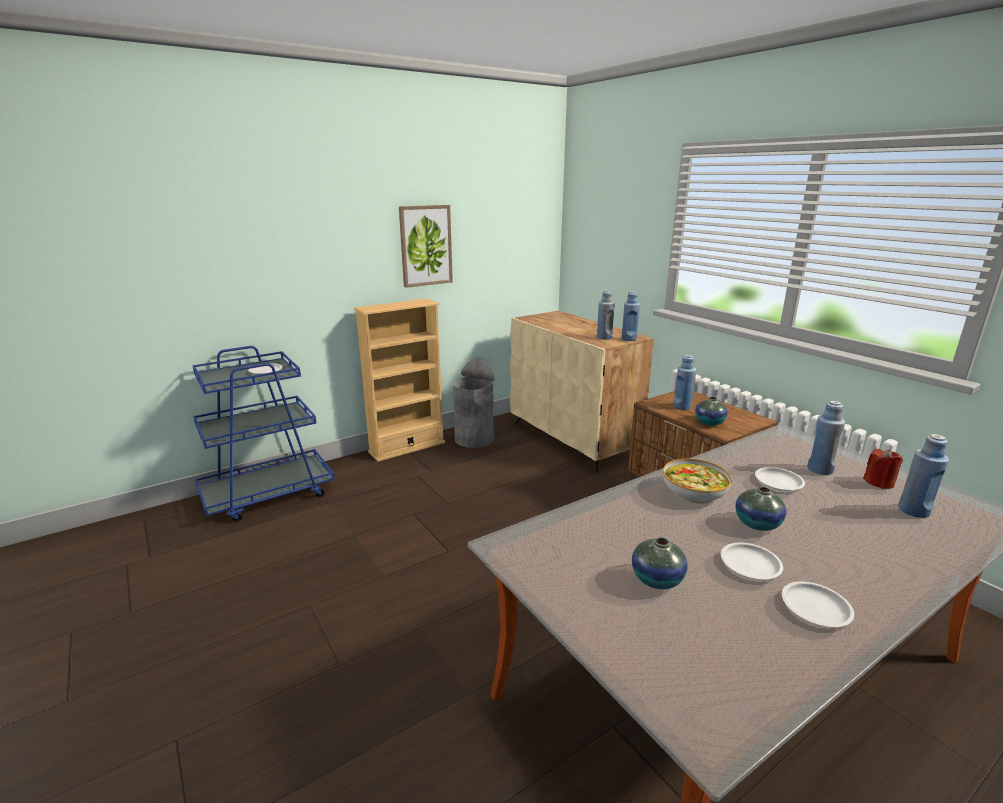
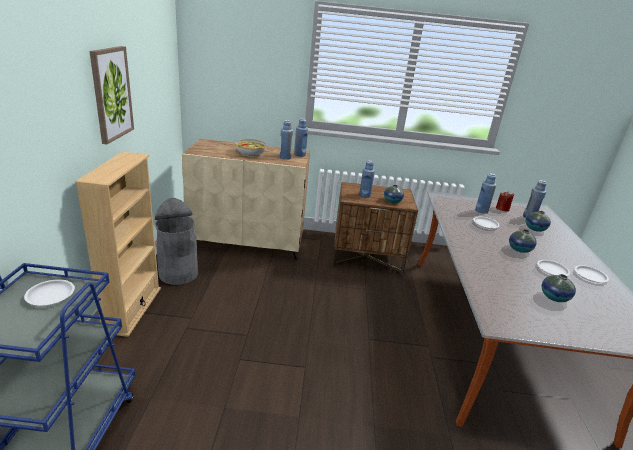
camera: 55 degrees left, 5 degrees up
bowl [663,459,732,504] -> bowl moved to [235,139,266,157]
none -> vase [526,211,551,232]

